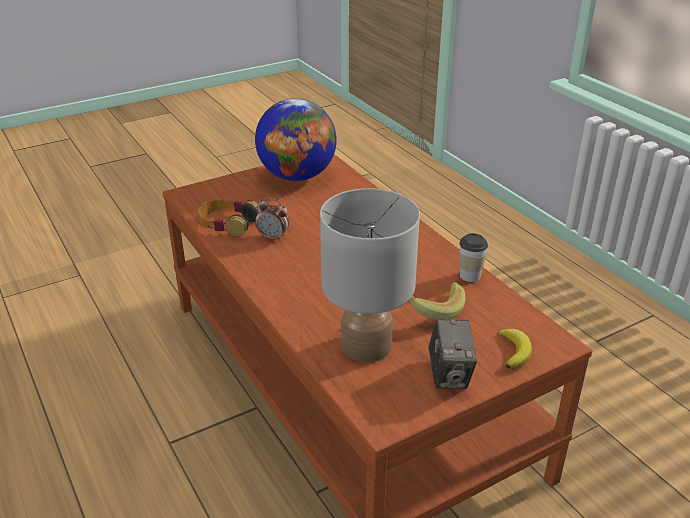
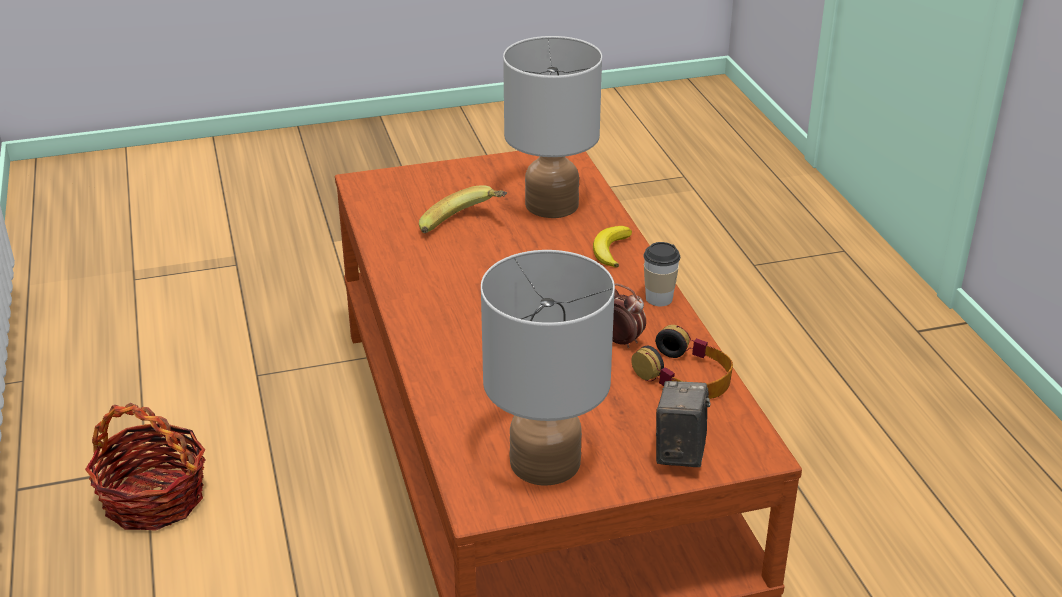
camera: 165 degrees left, 0 degrees up
globe [255,98,337,181] -> grey table lamp [481,250,615,485]
camera [428,319,477,389] -> camera moved to [656,381,710,467]
cup [460,233,488,282] -> cup moved to [643,242,680,306]
banana [497,329,532,370] -> banana moved to [593,226,632,268]
none -> basket [85,403,206,531]

